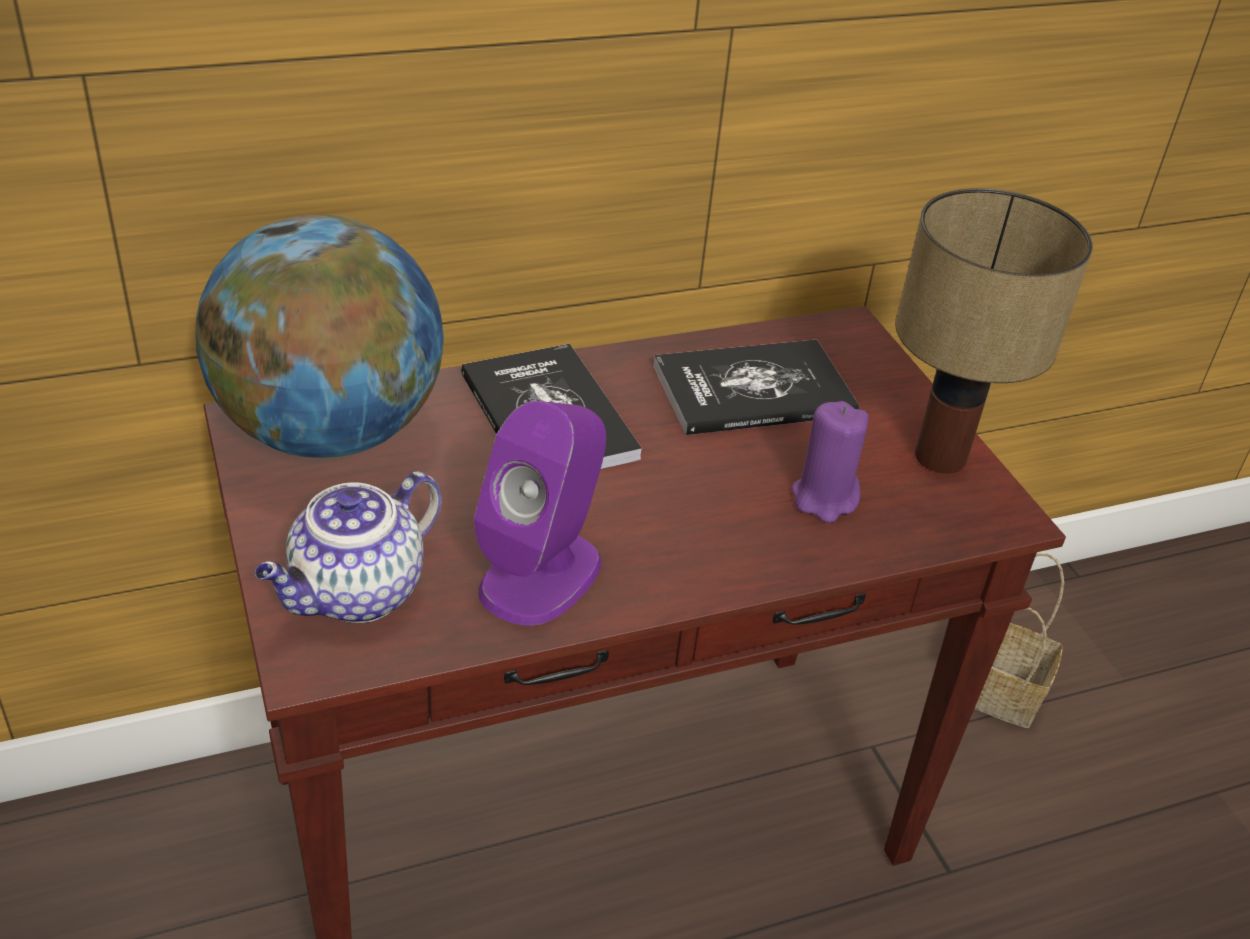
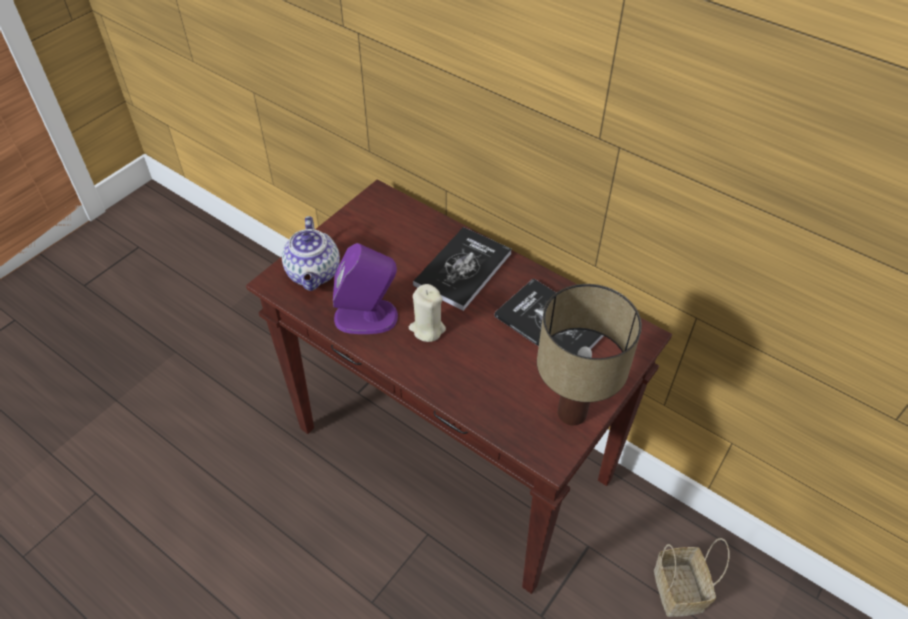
camera: 60 degrees right, 10 degrees up
globe [195,214,444,458] -> none
teapot [255,472,442,623] -> teapot turned 105 degrees counterclockwise [282,216,340,291]
purple candle [792,401,869,523] -> none
none -> beige candle [409,284,446,342]

